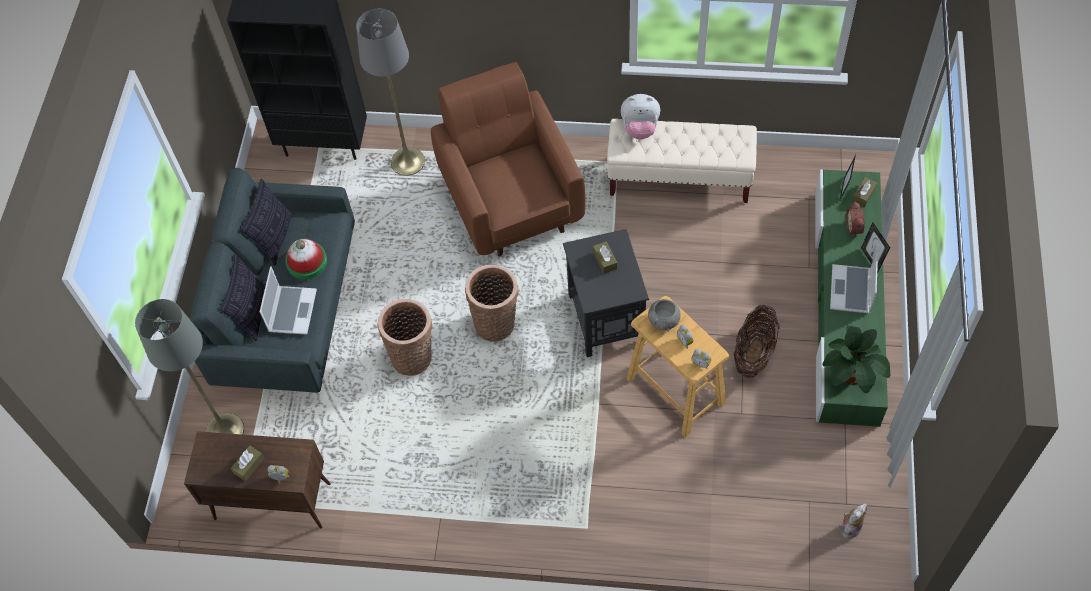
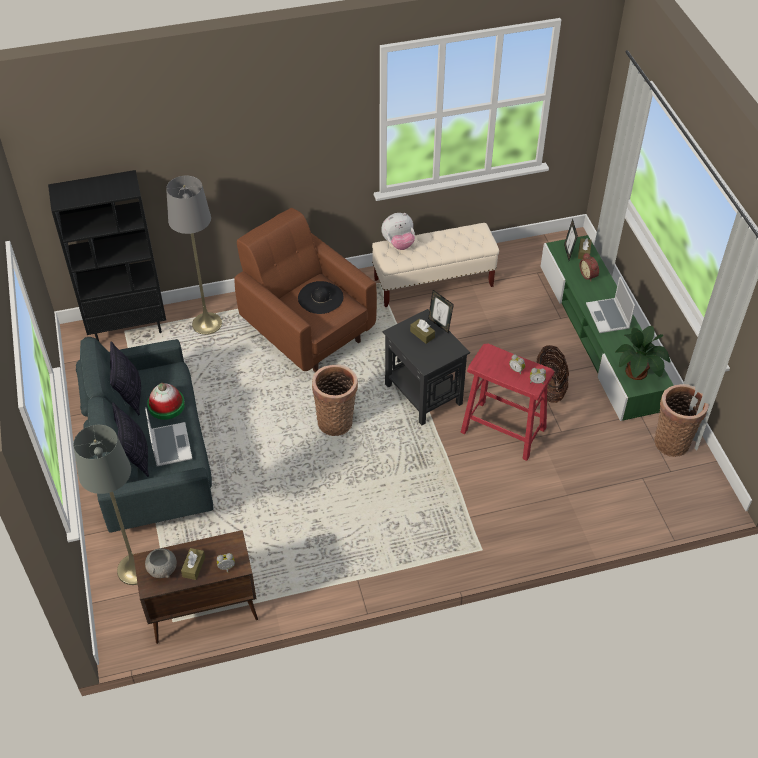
camera: 25 degrees left, 10 degrees down
basket [378,299,432,376] -> basket moved to [654,384,709,457]
beige stool [626,296,729,437] -> red stool [461,344,554,461]
grey bowl [648,299,681,332] -> grey bowl moved to [145,548,177,578]
plush toy [841,504,867,540] -> none
picture frame [861,223,890,273] -> picture frame moved to [428,290,454,333]
none -> black hat [298,281,344,314]

